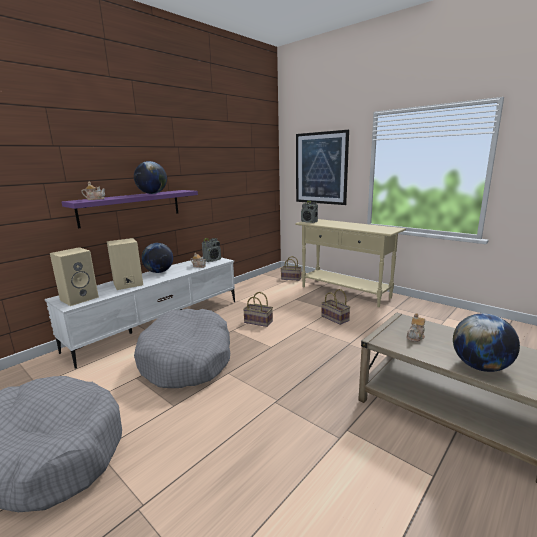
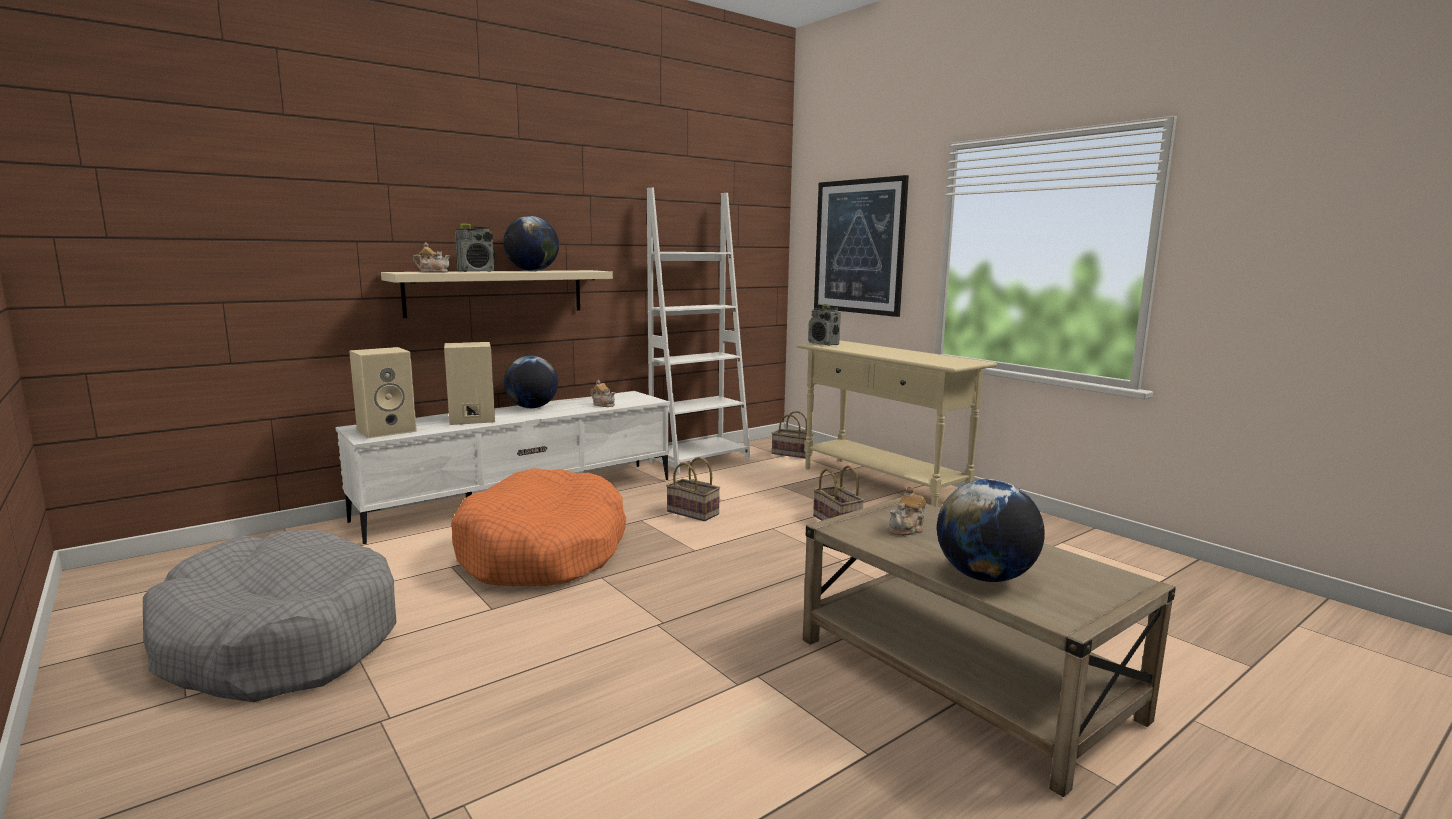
camera: 10 degrees right, 5 degrees down
purple shelf [62,190,198,228] -> beige shelf [381,270,613,318]
grey dog bed [134,309,230,388] -> orange dog bed [451,468,626,586]
radio [202,238,221,262] -> radio moved to [455,224,495,272]
none -> white bookcase [647,188,751,475]

